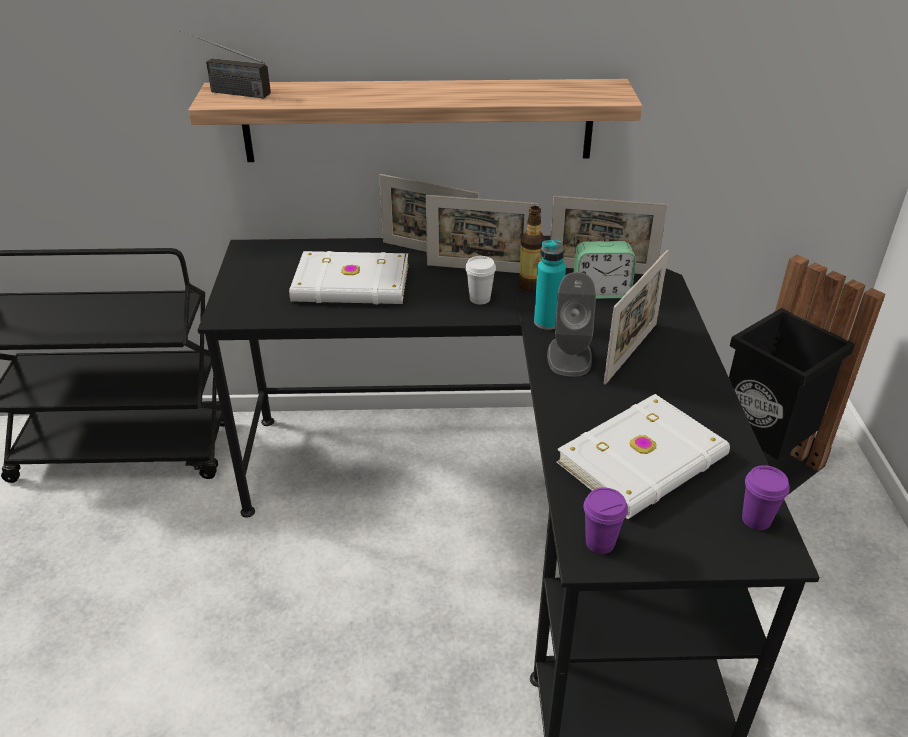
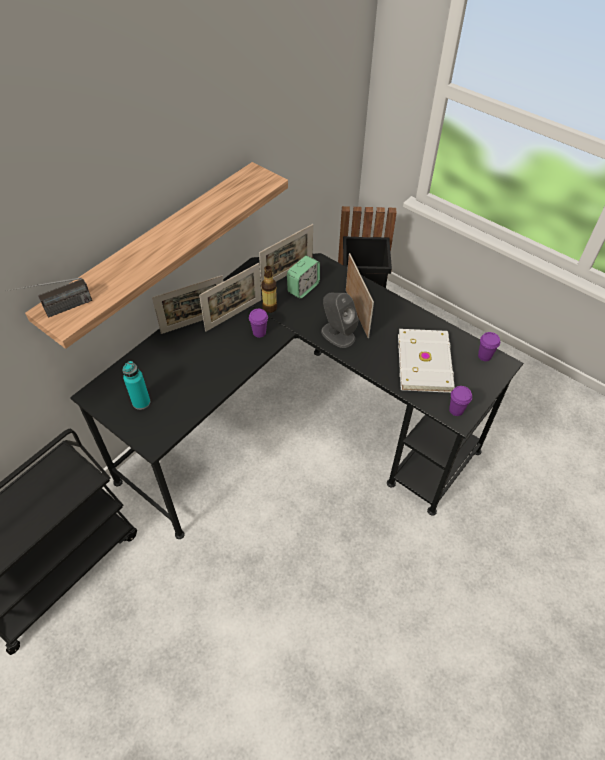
camera: 50 degrees left, 15 degrees up
white book [289,251,409,304] -> none
white cup [465,256,496,305] -> purple cup [249,309,268,338]
turquoise bottle [534,239,566,330] -> turquoise bottle moved to [122,361,150,410]

